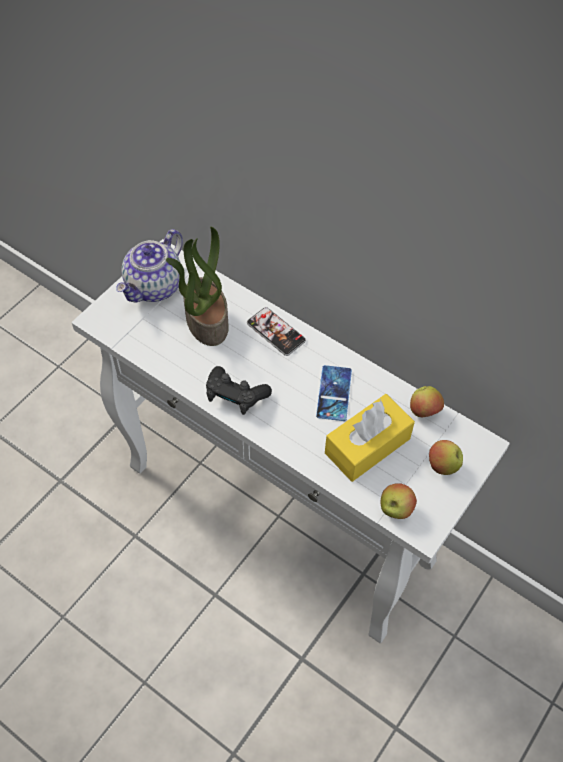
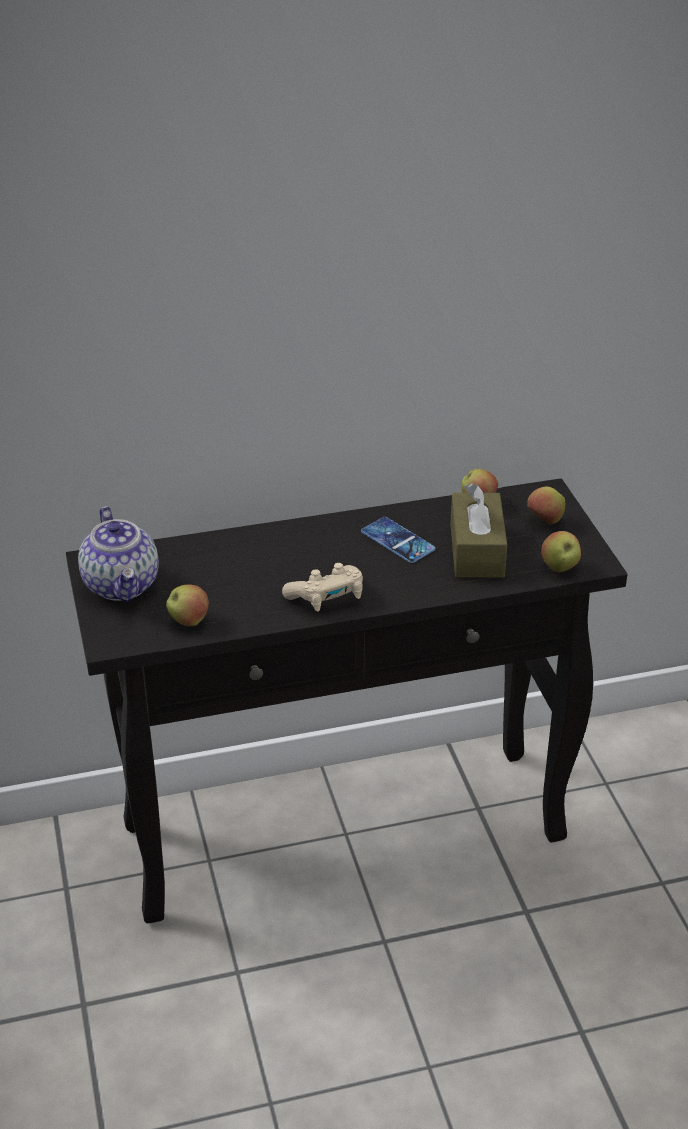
camera: 50 degrees left, 20 degrees down
white console table [72,239,510,643] -> black console table [66,478,628,923]
potted plant [166,227,229,346] -> none
black game controller [206,366,272,415] -> beige game controller [282,563,363,612]
phone [247,307,306,356] -> none
yellow tissue box [325,394,415,482] -> brown tissue box [450,484,507,578]
none -> apple [166,584,209,626]

